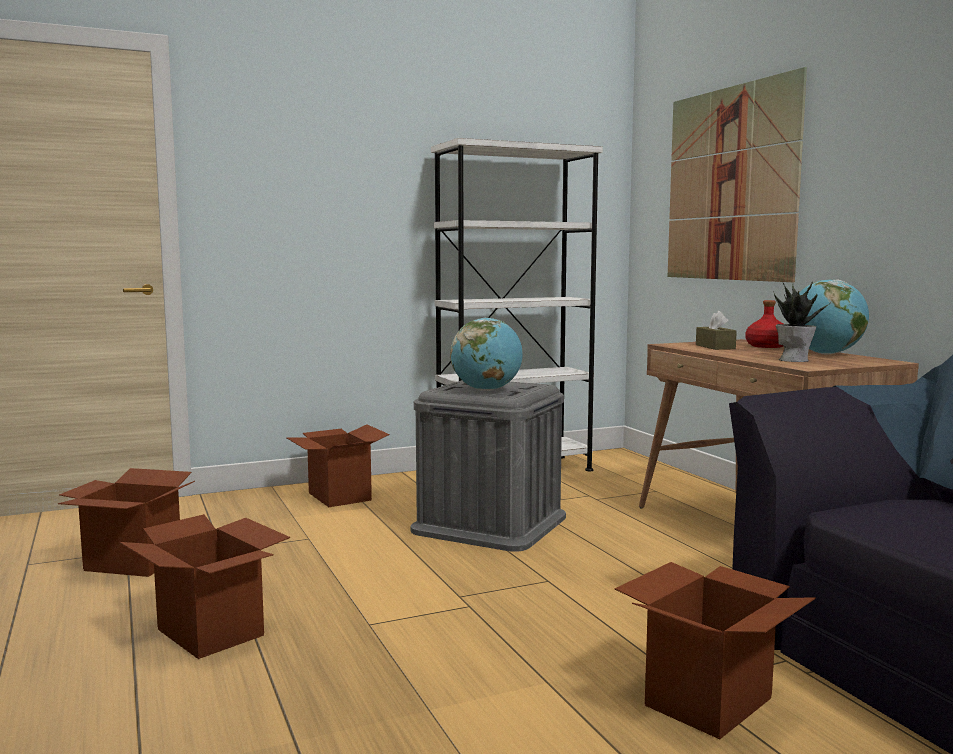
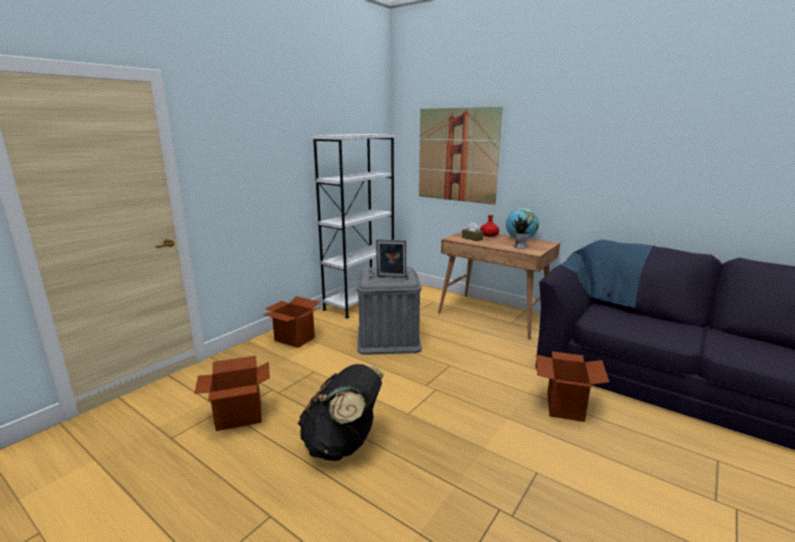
camera: 30 degrees left, 10 degrees up
cardboard box [119,514,290,659] -> black backpack [298,364,384,461]
globe [450,318,523,391] -> picture frame [376,239,406,278]

